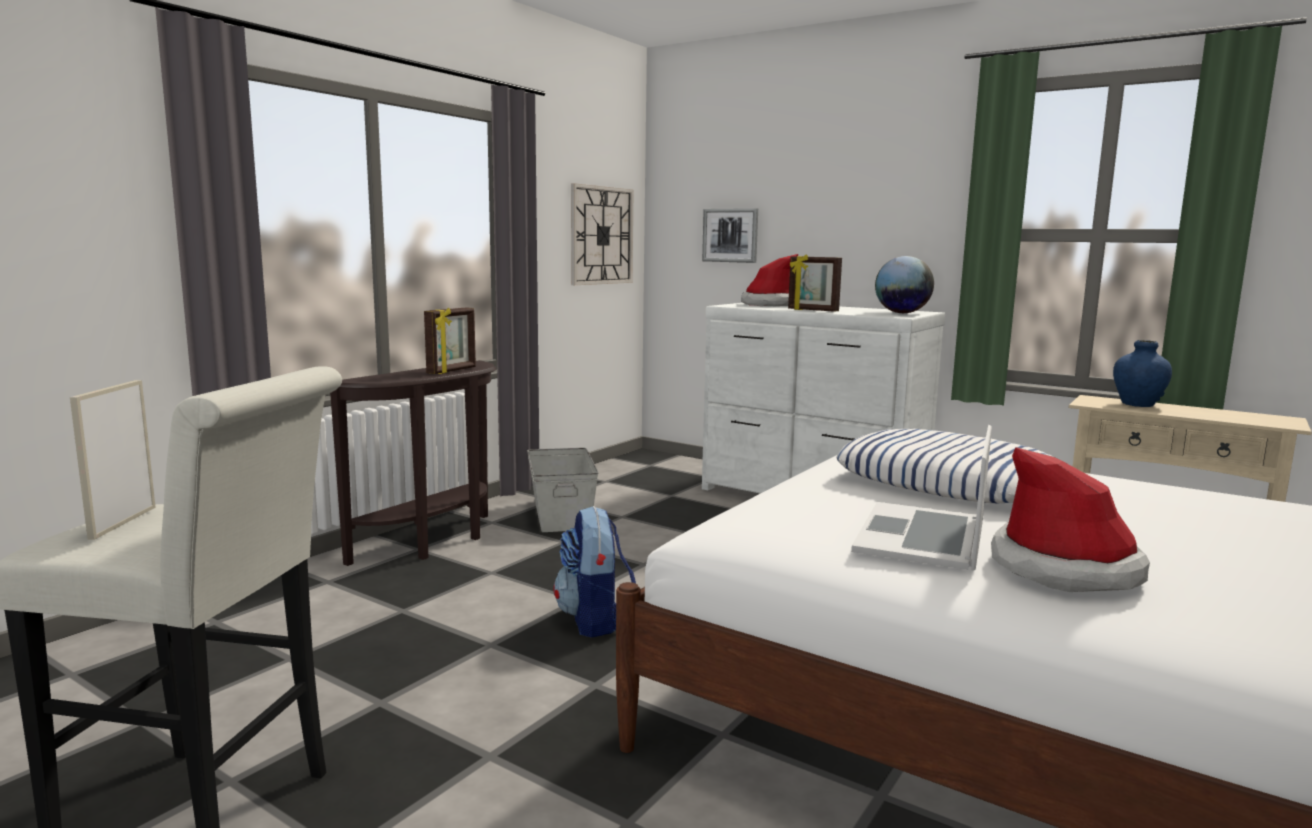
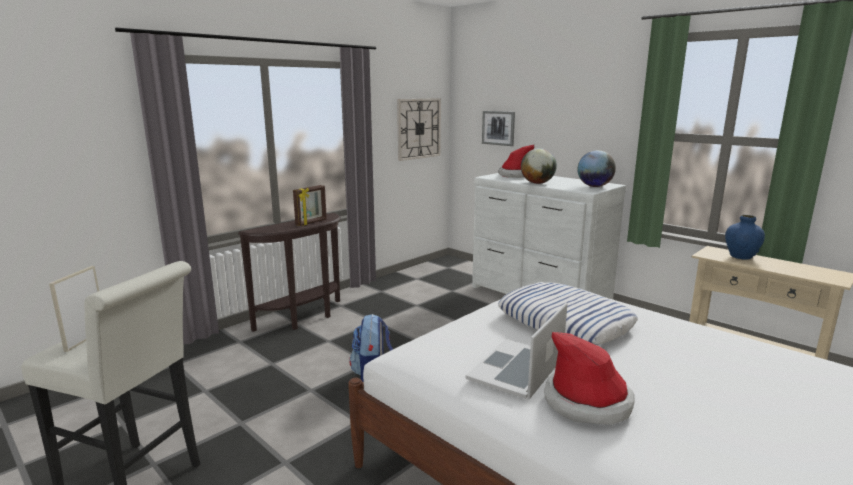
camera: 10 degrees right, 5 degrees up
grey storage box [527,448,599,532] -> none
picture frame [788,254,842,312] -> globe [521,148,557,184]

